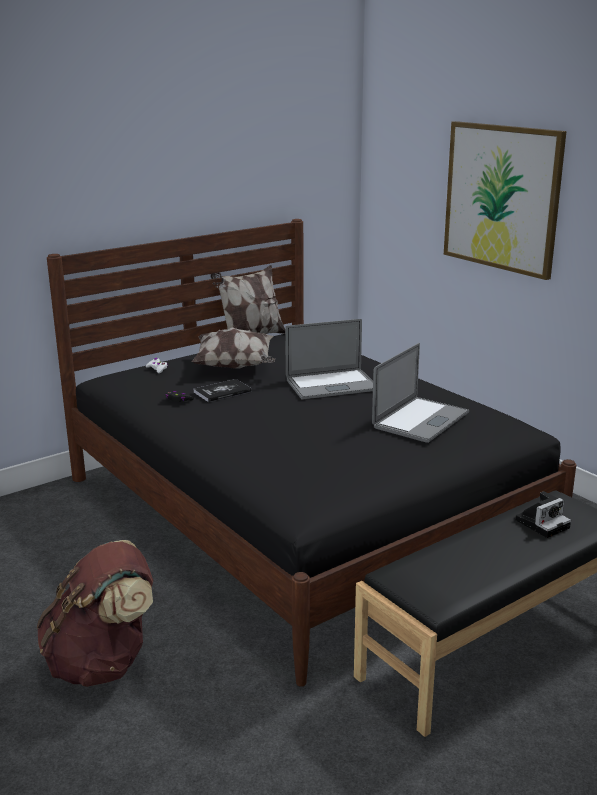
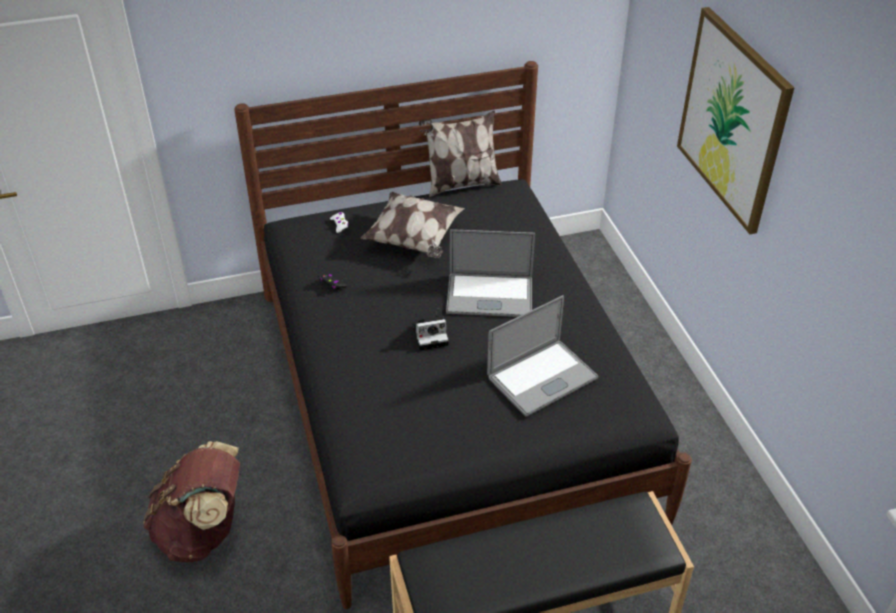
camera: 20 degrees right, 20 degrees up
book [194,379,252,402] -> none
camera [515,491,571,538] -> camera moved to [412,309,449,350]

